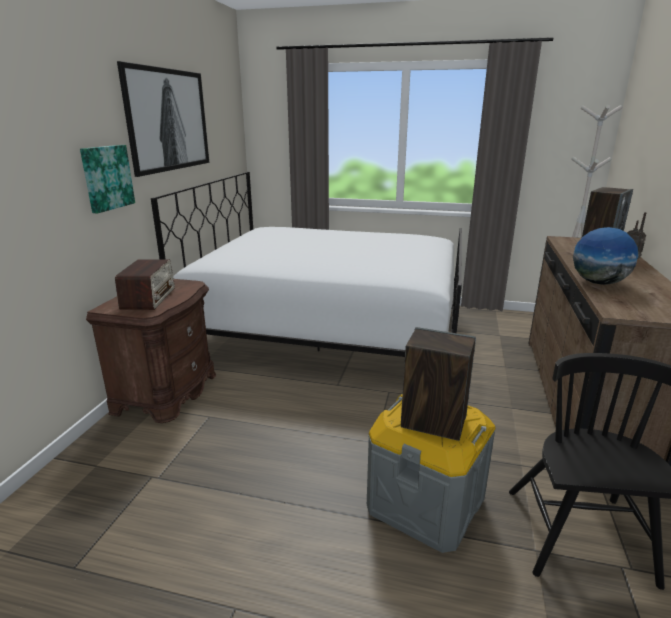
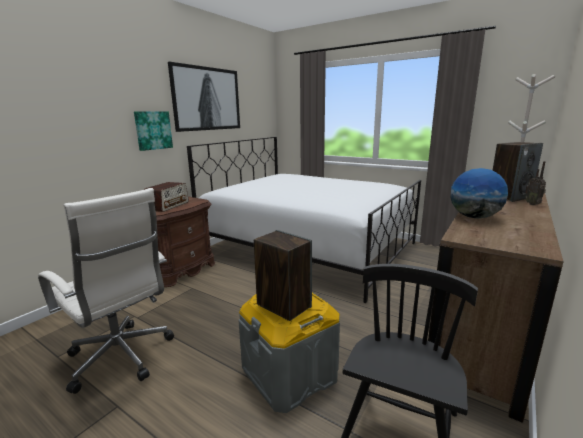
camera: 20 degrees right, 5 degrees down
none -> white office chair [38,188,174,394]

